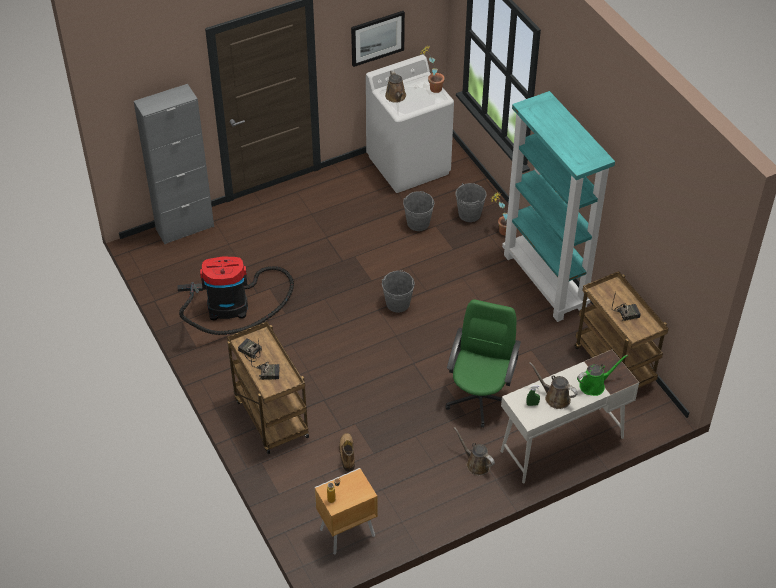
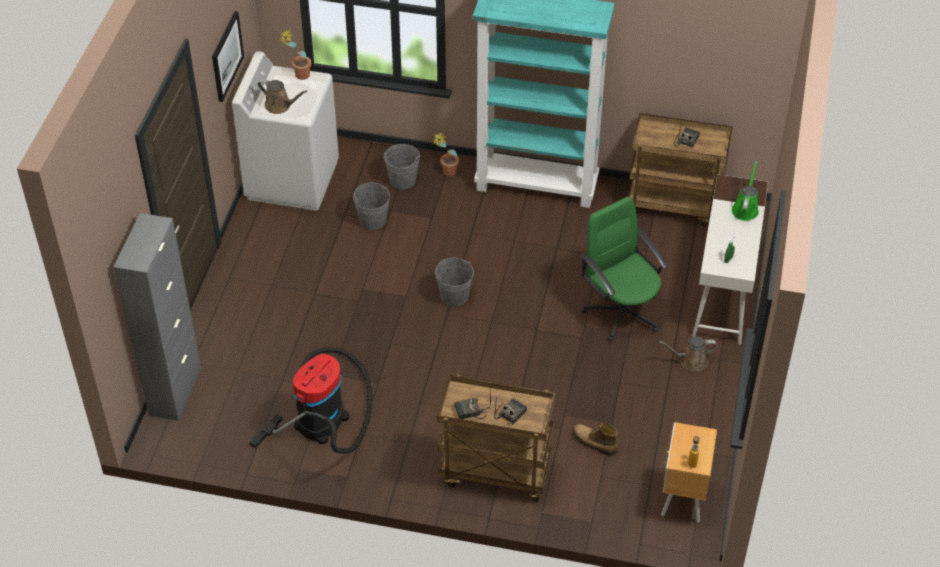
camera: 50 degrees left, 0 degrees up
brown watering can [529,362,578,409] -> none

